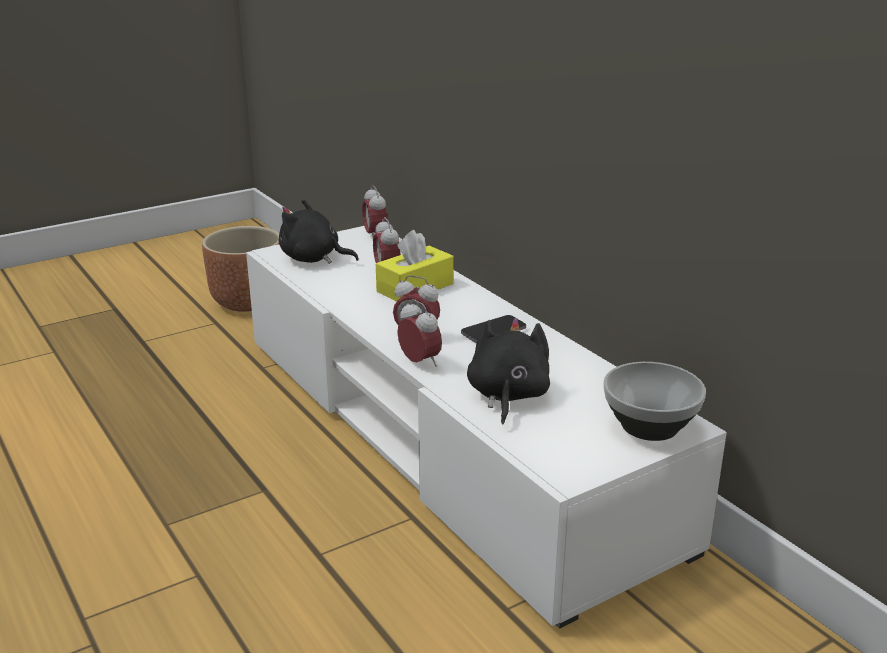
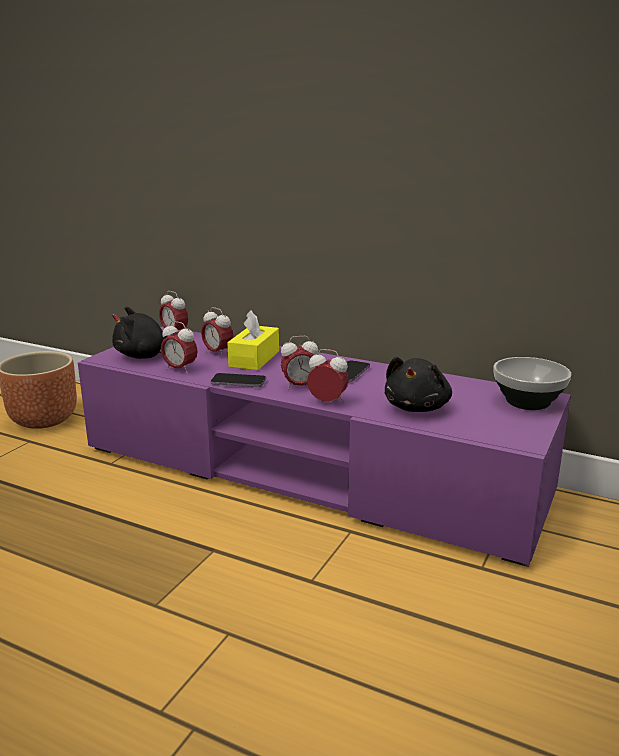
camera: 30 degrees left, 5 degrees down
white tv stand [246,226,727,629] -> purple tv stand [78,326,571,567]
black plush toy [467,318,550,425] -> black plush toy turned 135 degrees counterclockwise [385,357,452,412]
none -> alarm clock [161,321,198,374]
none -> phone [211,373,266,387]

